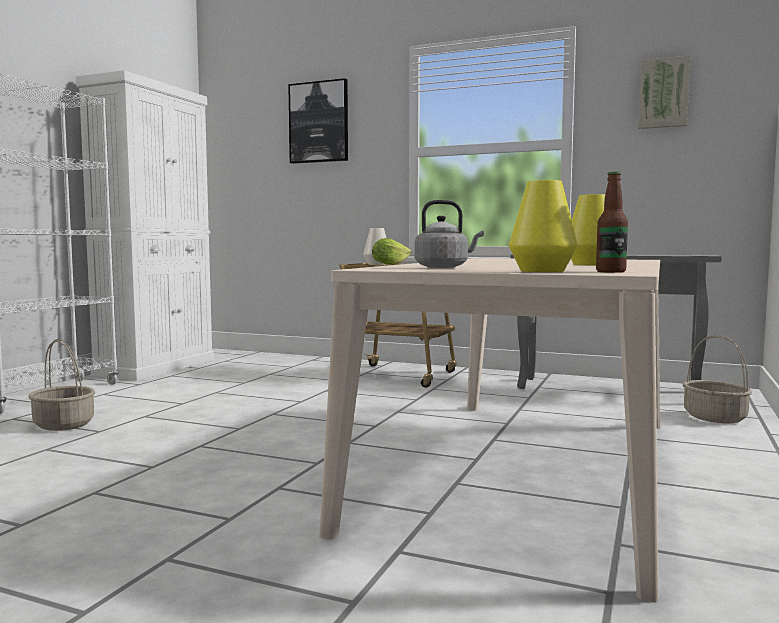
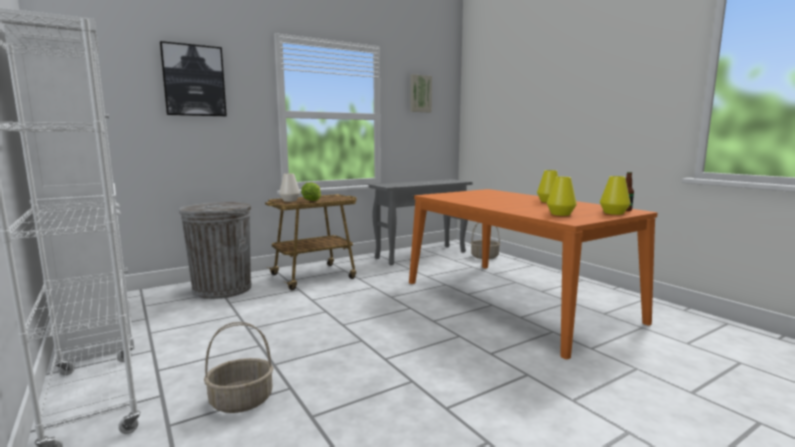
camera: 55 degrees left, 5 degrees up
beige dining table [319,258,660,603] -> orange dining table [409,189,657,359]
grey kettle [415,200,484,268] -> yellow vase [547,177,577,216]
none -> grey trash can [179,202,251,299]

